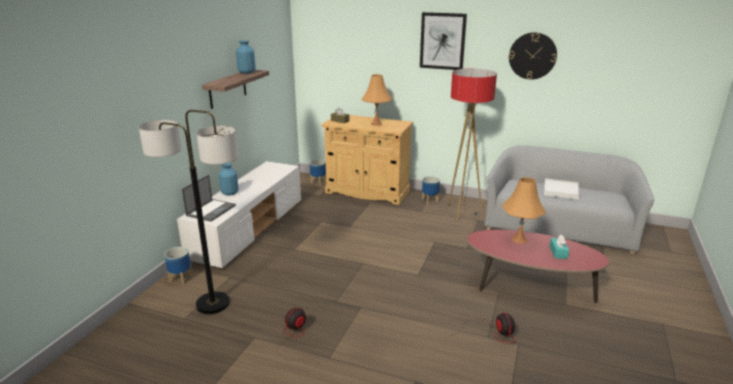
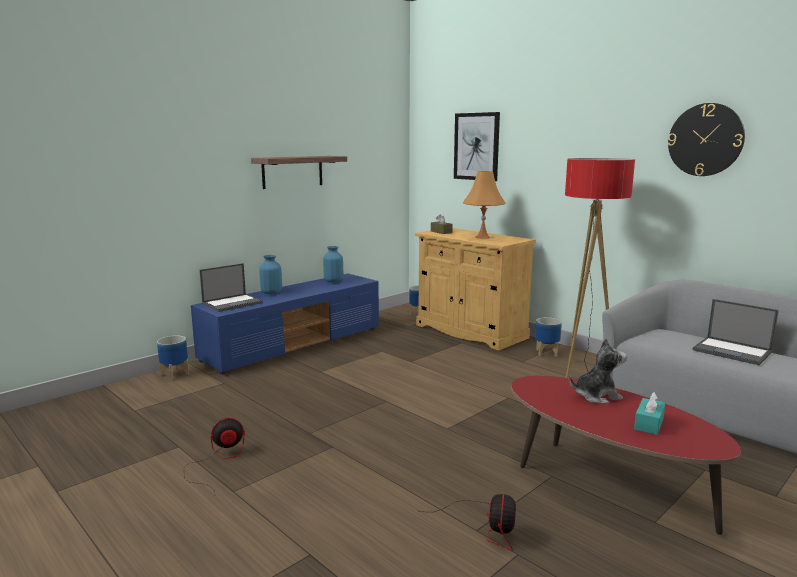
camera: 25 degrees right, 10 degrees down
floor lamp [139,110,239,314] -> none
white tv stand [177,161,301,270] -> blue tv stand [191,274,379,374]
blue vase [236,40,256,74] -> blue vase moved to [323,246,343,283]
picture [420,12,467,70] -> picture moved to [454,112,500,181]
orange table lamp [502,177,546,244] -> plush toy [570,338,627,404]
white tray [544,178,580,200] -> laptop [692,299,779,365]

